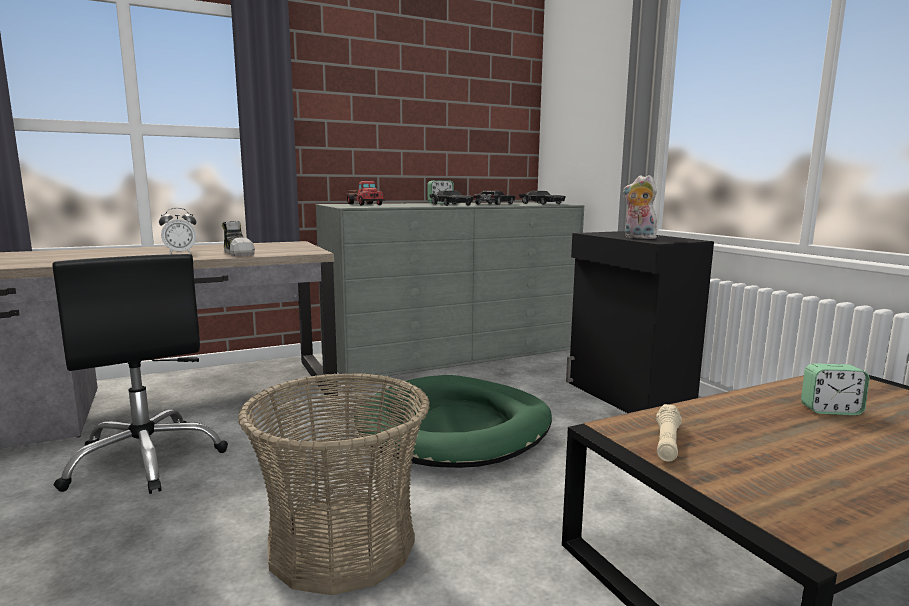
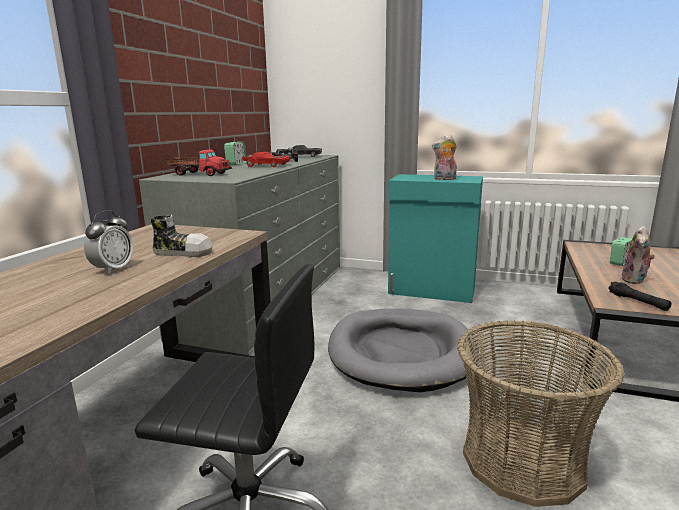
camera: 45 degrees left, 5 degrees up
green dog bed [354,375,552,468] -> grey dog bed [328,308,479,392]
black toy car [430,191,474,206] -> red toy car [242,152,290,167]
black cabinet [566,231,714,413] -> turquoise cabinet [388,174,483,303]
beige flashlight [656,404,681,462] -> black flashlight [608,281,671,311]
none -> plush toy [621,226,655,284]

